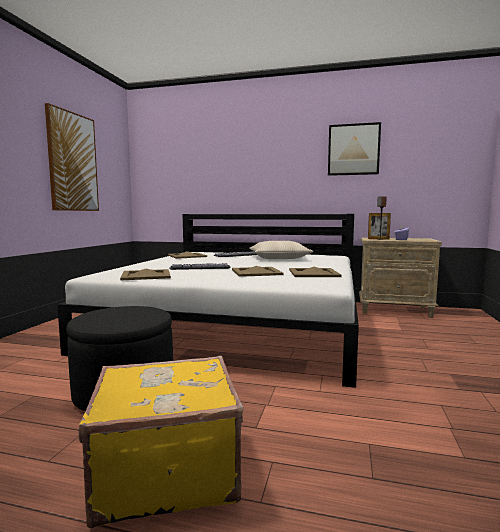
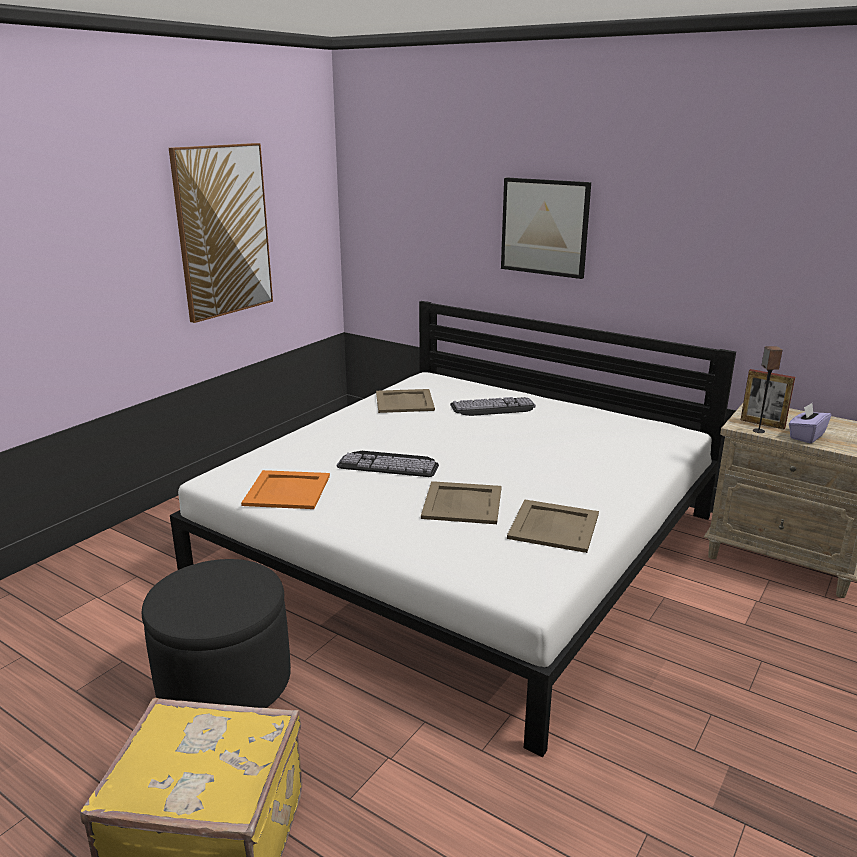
camera: 20 degrees right, 15 degrees up
beige tray [120,269,171,280] -> orange tray [241,470,330,509]
beige pillow [249,241,313,259] -> none
picture [328,122,381,176] -> picture moved to [501,177,591,279]

